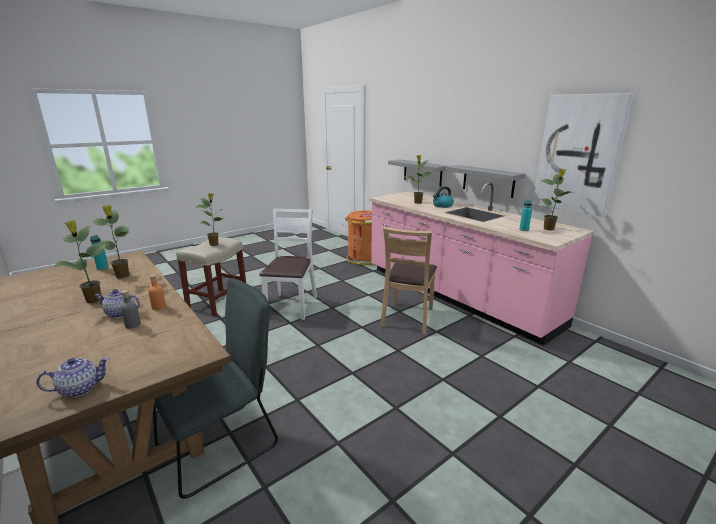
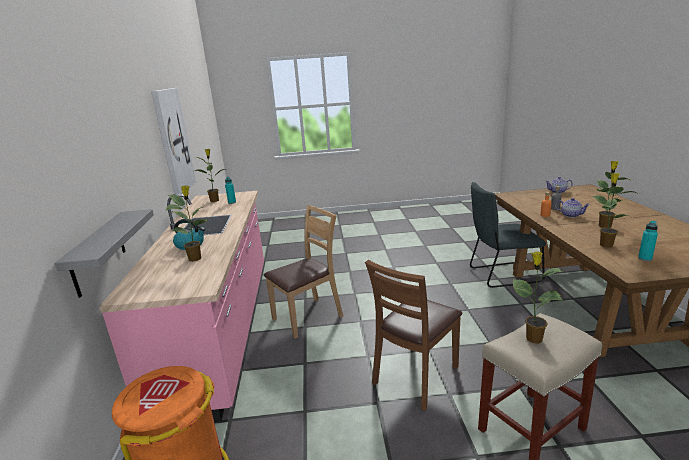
camera: 145 degrees left, 0 degrees up
white chair [259,209,317,320] -> brown chair [365,260,462,411]
grey shelf [446,165,525,198] -> none

